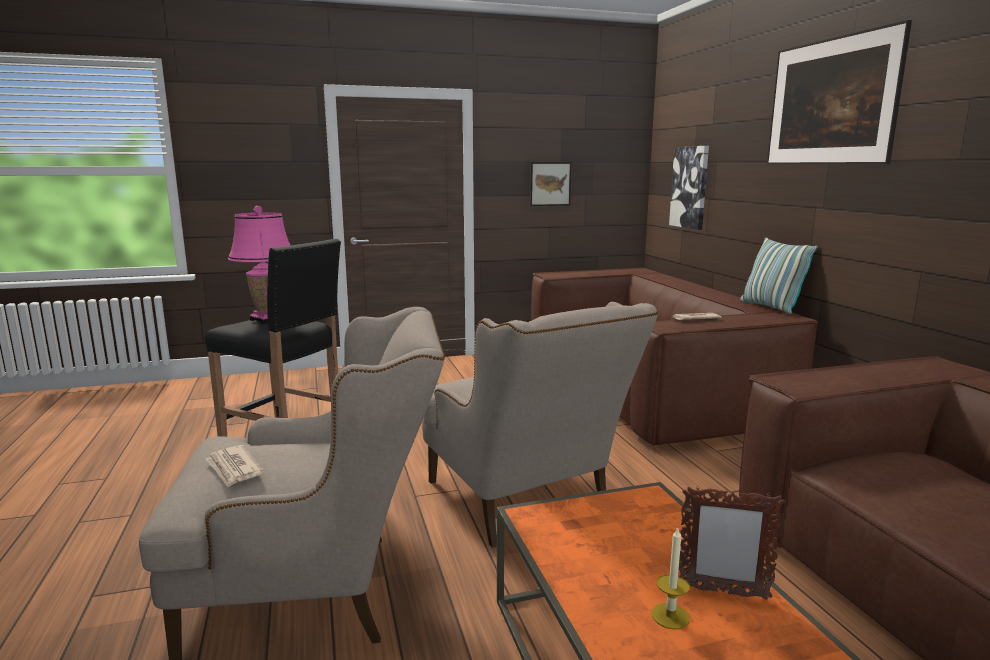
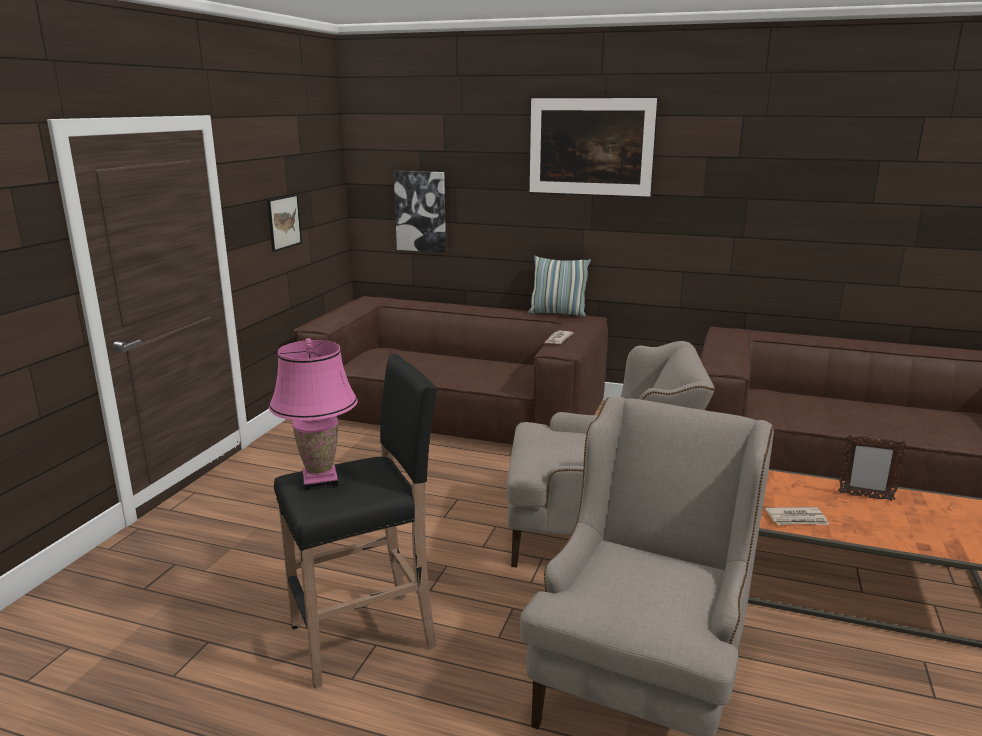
camera: 55 degrees left, 5 degrees up
newspaper [206,445,264,488] -> newspaper moved to [765,507,829,525]
candle [652,527,690,630] -> none
picture frame [679,486,785,600] -> picture frame turned 60 degrees clockwise [838,435,907,501]

